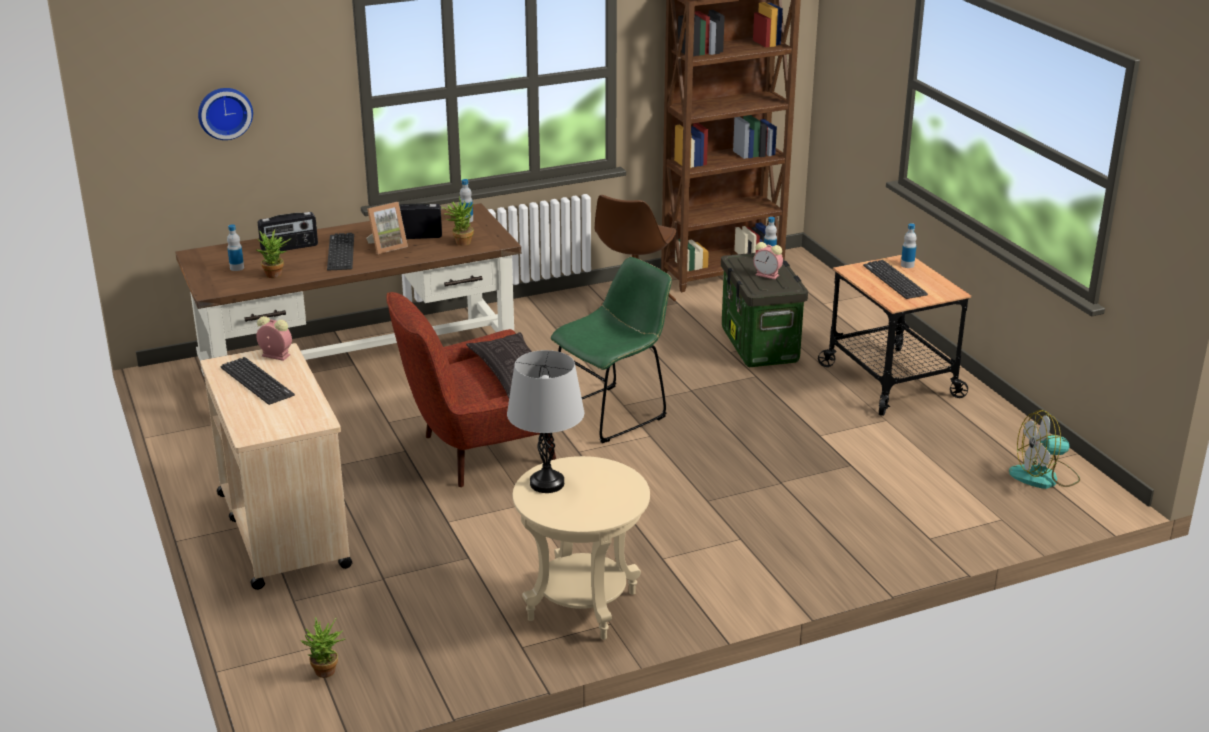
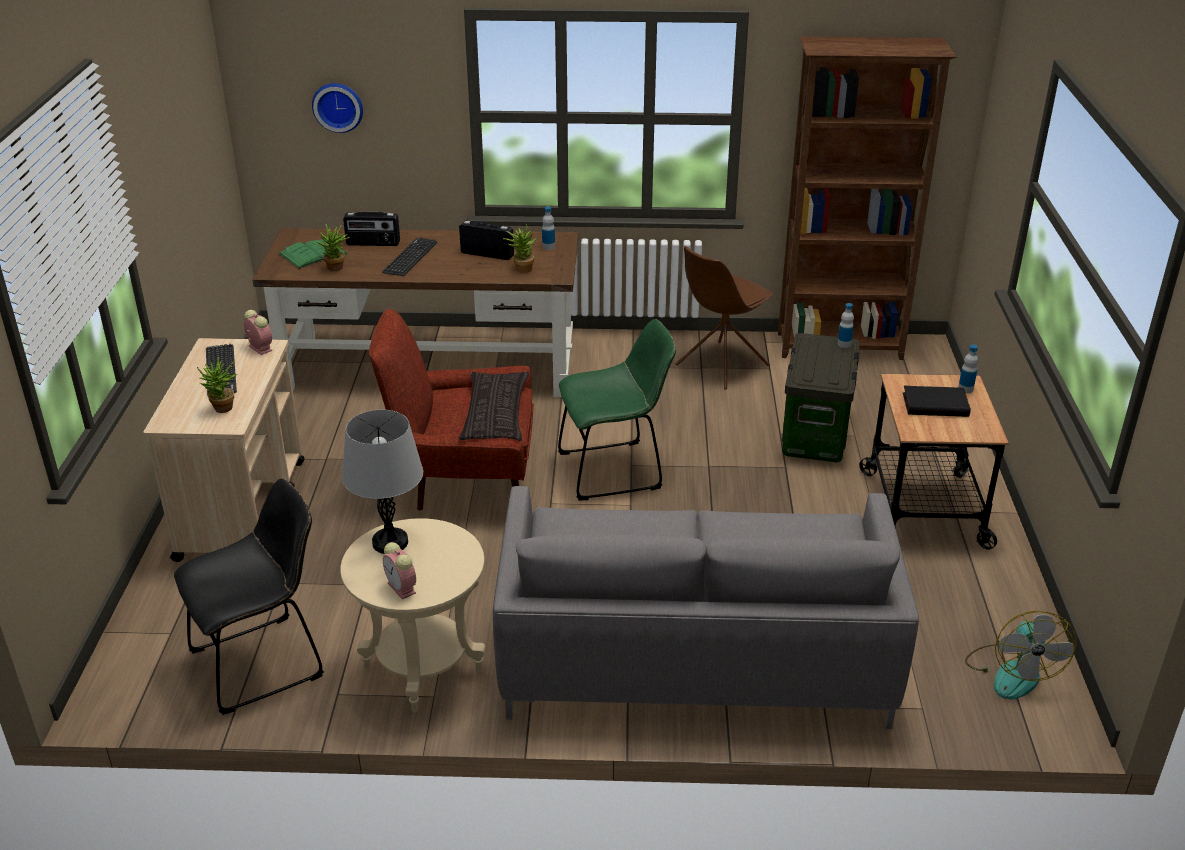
camera: 25 degrees right, 5 degrees up
bottle [227,225,244,271] -> green book [279,239,348,269]
potted plant [300,617,345,678] -> potted plant moved to [197,356,237,413]
picture frame [366,202,408,254] -> none
alarm clock [753,242,783,279] -> alarm clock moved to [383,542,416,599]
keyboard [863,260,928,299] -> black book [903,386,971,417]
fan [1009,410,1080,489] -> fan turned 105 degrees counterclockwise [965,611,1076,699]
none -> black chair [174,478,324,715]
none -> grey sofa [493,486,919,729]

